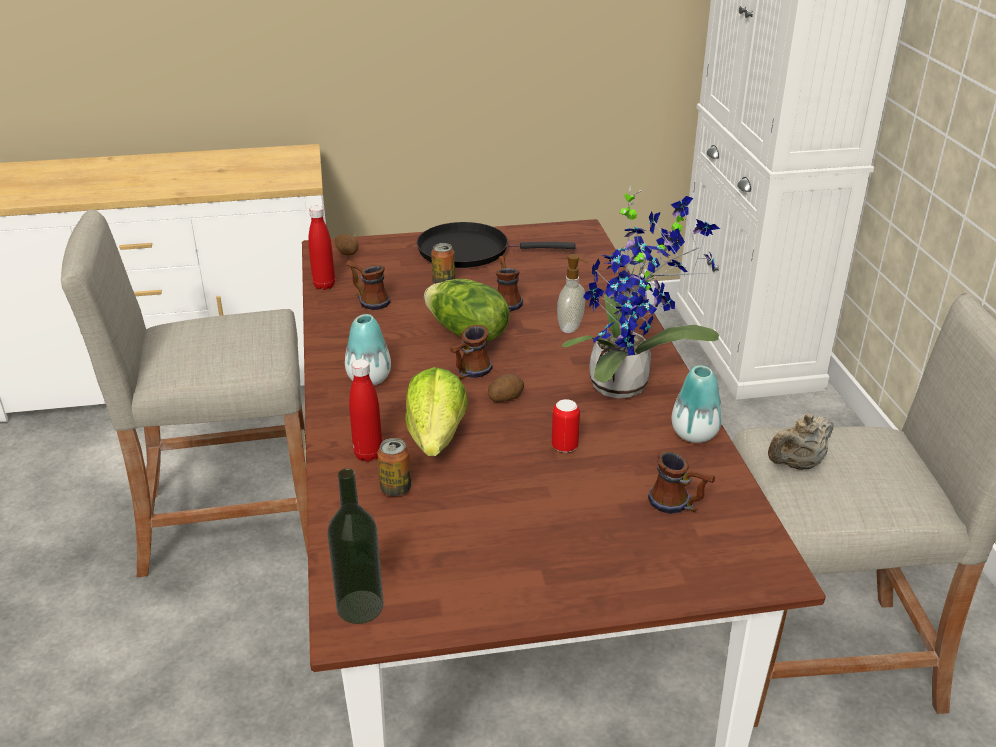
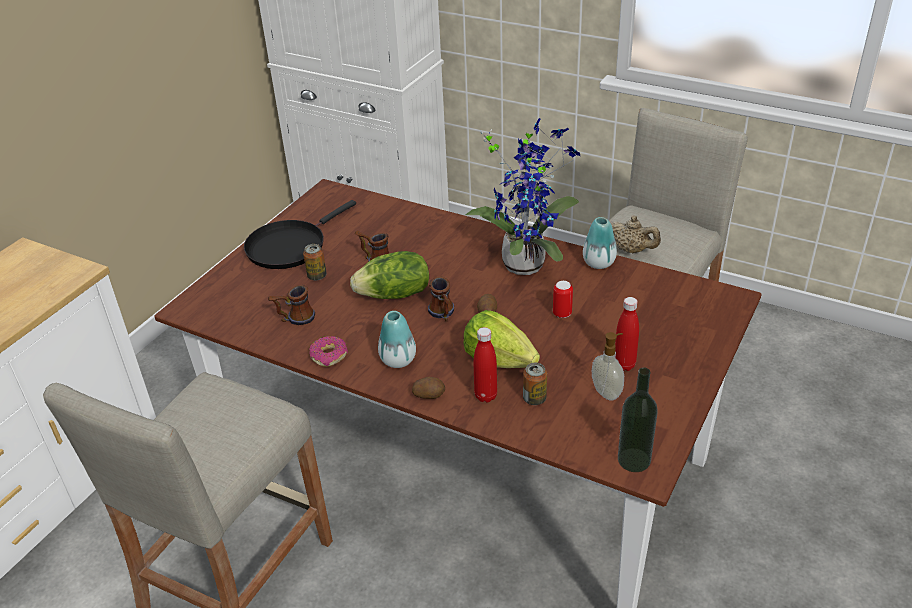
camera: 50 degrees left, 5 degrees up
red bottle [308,206,335,290] -> red bottle moved to [615,297,639,371]
potato [334,234,359,255] -> potato moved to [412,377,445,399]
soap dispenser [557,254,588,333] -> soap dispenser moved to [592,332,624,401]
mug [648,450,715,514] -> none
beige teapot [768,414,834,470] -> beige teapot turned 60 degrees counterclockwise [610,215,661,253]
none -> donut [309,336,348,367]

